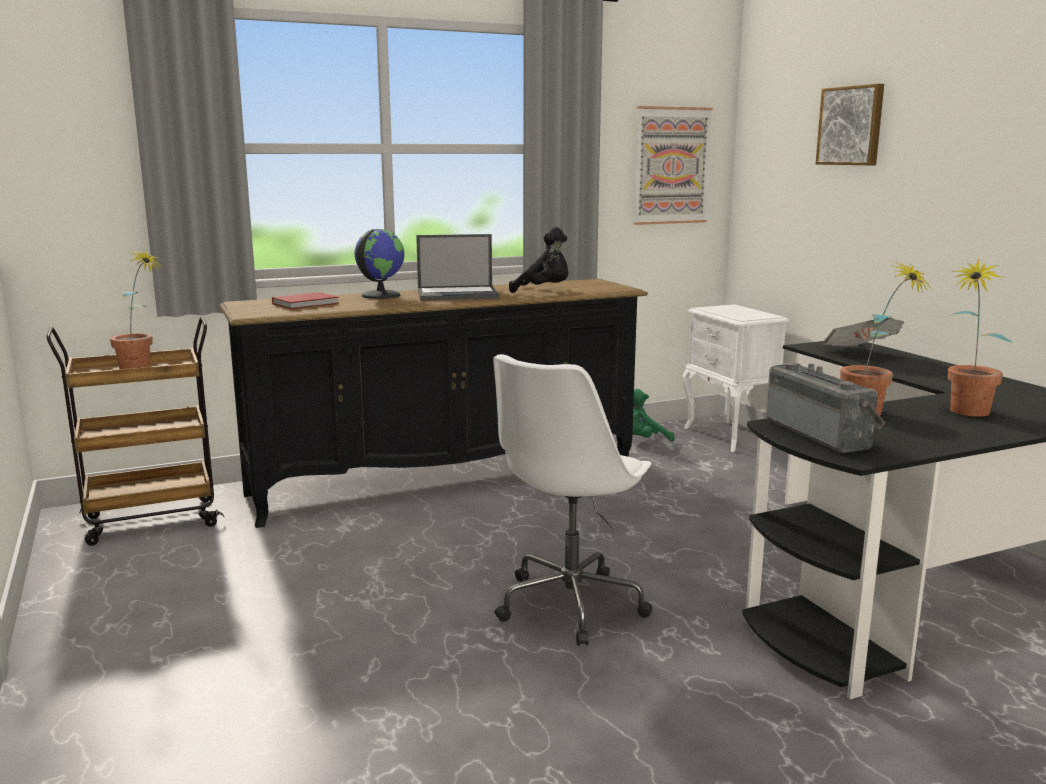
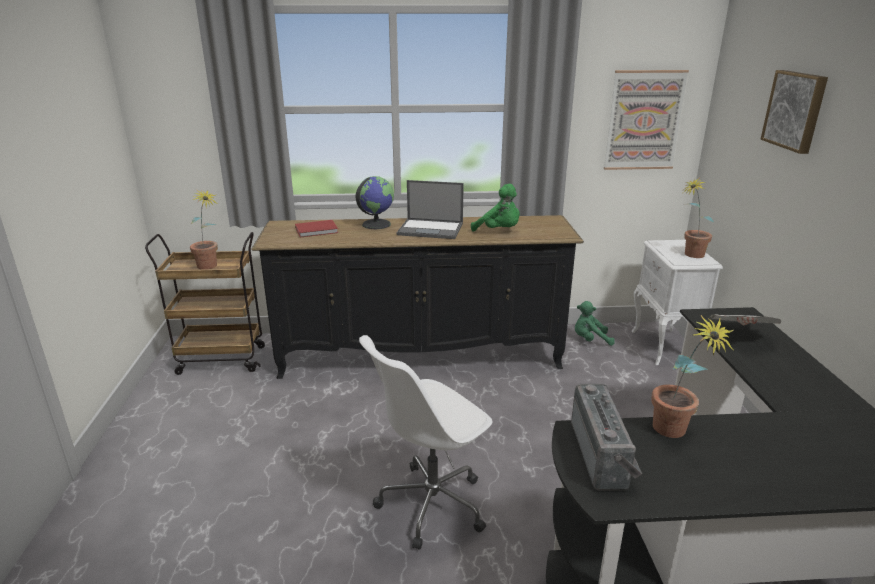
camera: 20 degrees right, 10 degrees up
black plush toy [509,227,569,293] -> green plush toy [471,184,520,232]
potted plant [948,259,1013,417] -> potted plant moved to [683,177,714,258]

